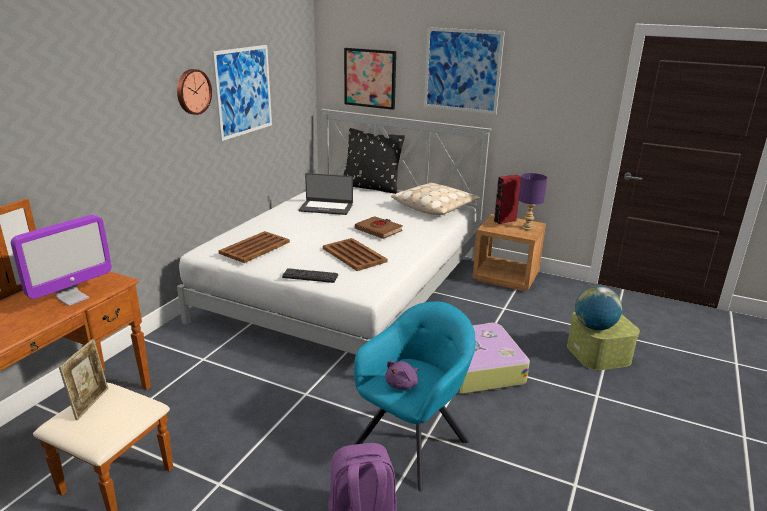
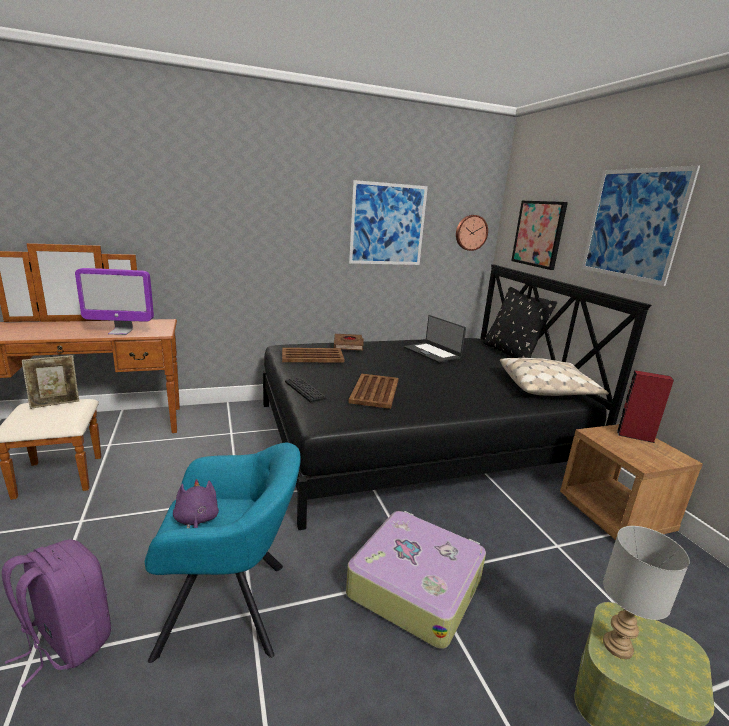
camera: 45 degrees right, 5 degrees down
wall clock [177,69,212,115] -> wall clock moved to [456,215,488,251]
white bed [177,109,491,354] -> black bed [263,264,651,530]
brown book [355,216,403,239] -> brown book moved to [334,334,364,350]
purple plush toy [385,360,419,390] -> purple plush toy turned 75 degrees clockwise [173,479,219,528]
purple table lamp [518,173,547,231] -> none
globe [575,286,622,330] -> grey table lamp [603,526,690,659]

